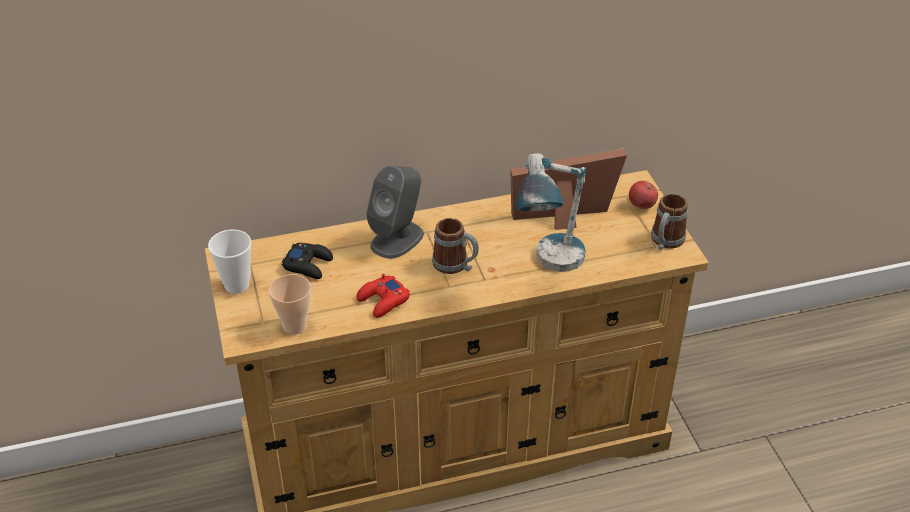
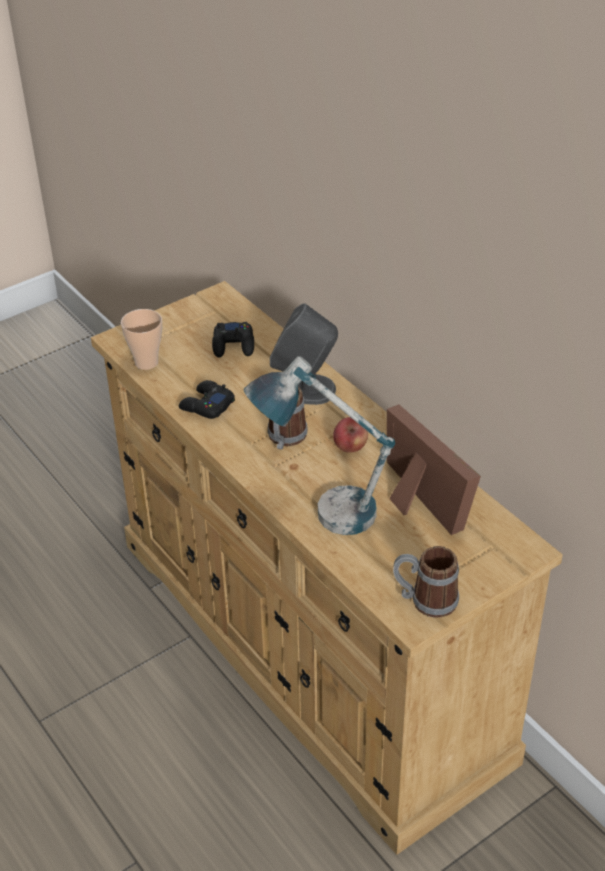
camera: 70 degrees right, 0 degrees up
cup [208,230,251,294] -> none
red game controller [356,274,410,318] -> black game controller [179,380,235,419]
apple [629,181,658,209] -> apple moved to [333,417,368,453]

